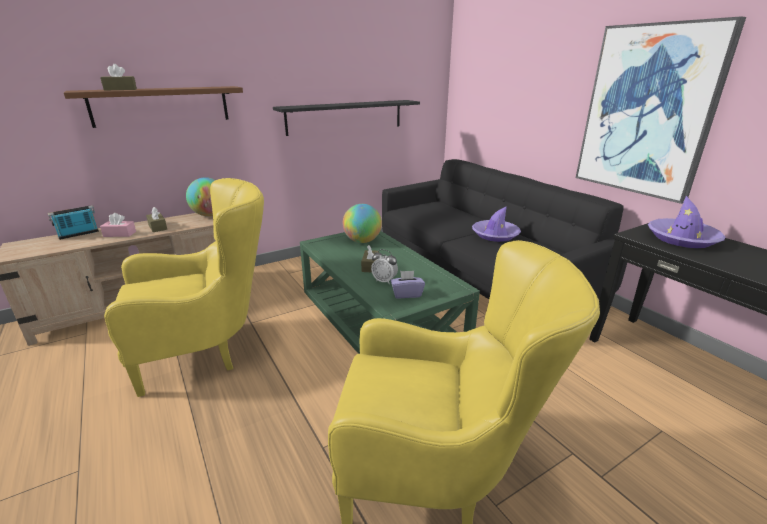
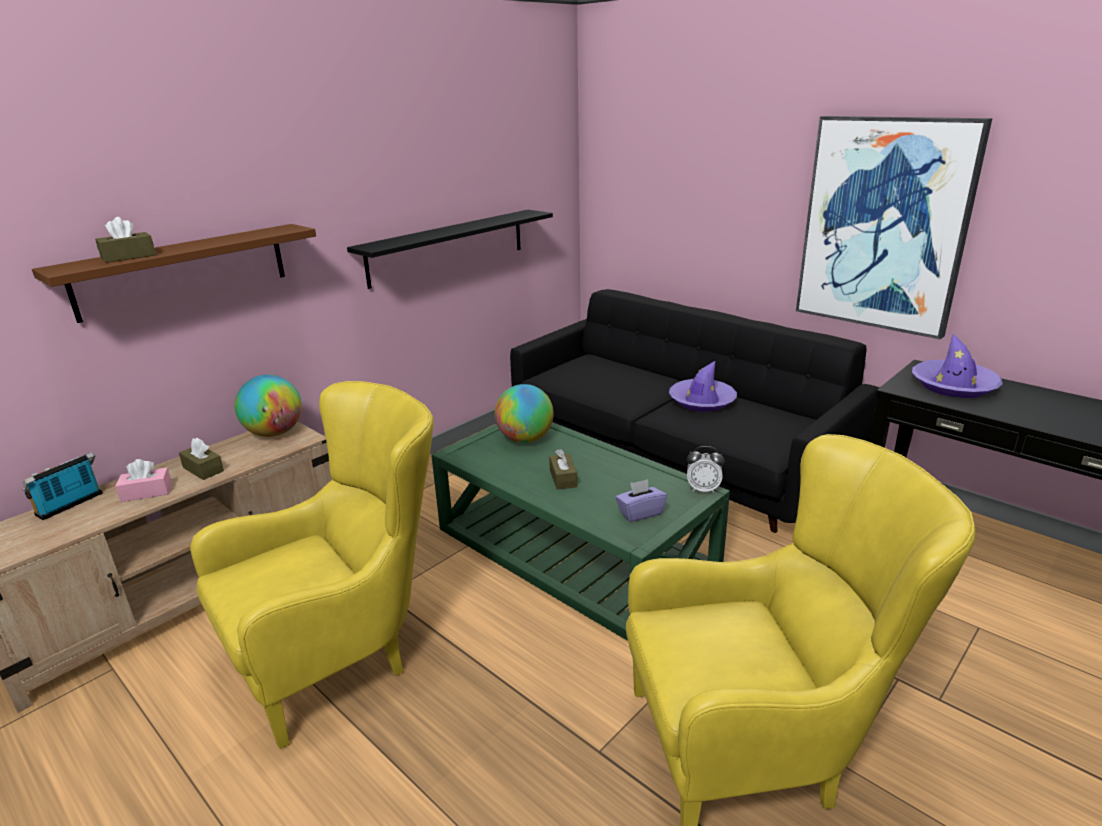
camera: 15 degrees left, 0 degrees up
alarm clock [371,249,398,284] -> alarm clock moved to [687,446,725,493]

